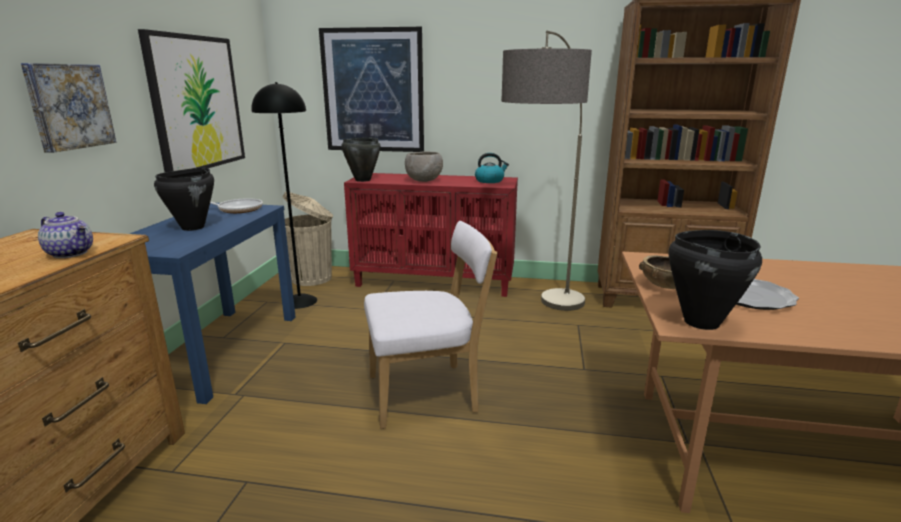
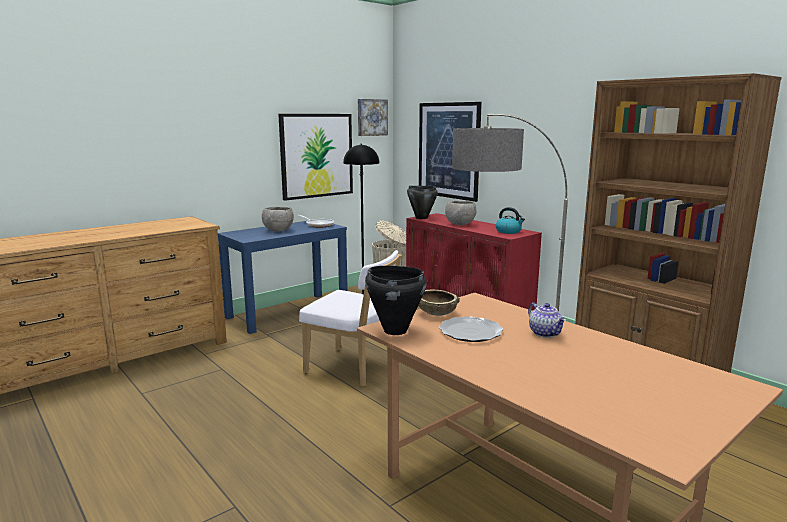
camera: 40 degrees right, 5 degrees down
picture [21,63,116,153] -> picture moved to [358,99,388,136]
teapot [38,212,93,258] -> teapot moved to [528,303,566,338]
black cooking pot [154,168,214,231] -> grey bowl [262,207,294,232]

